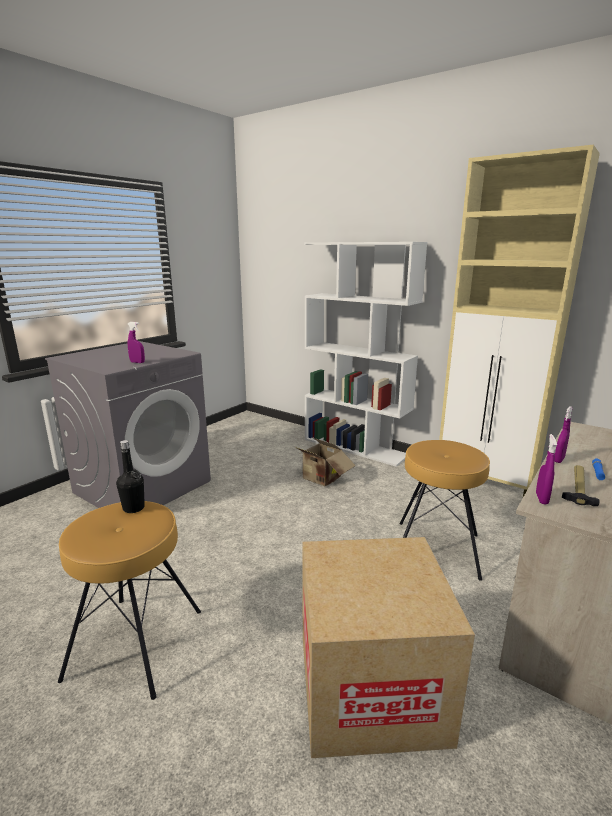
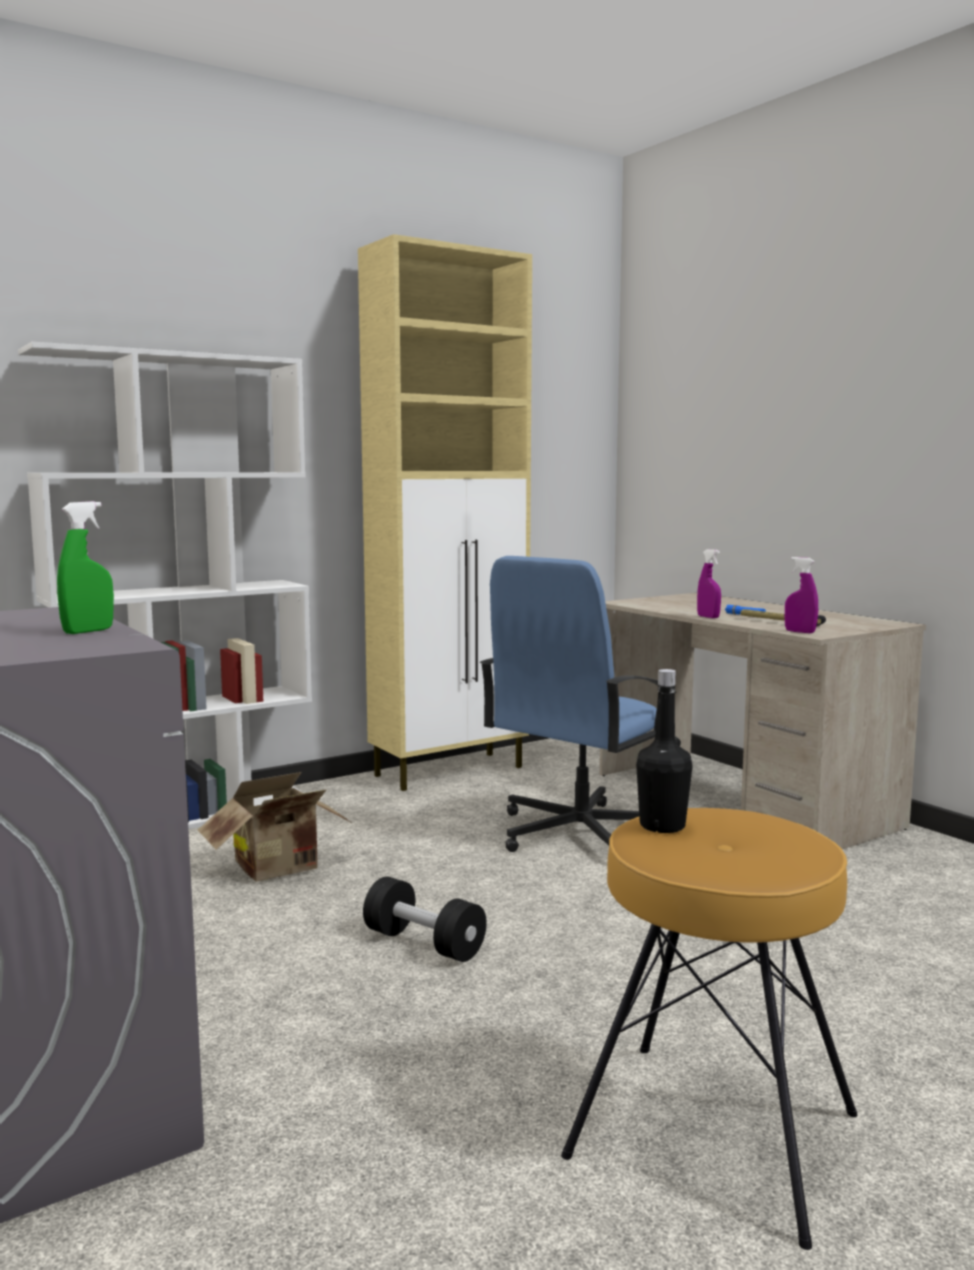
camera: 70 degrees left, 10 degrees down
purple spray bottle [128,322,145,363] -> green spray bottle [57,501,114,634]
cardboard box [302,537,475,758] -> none
brown stool [400,440,490,581] -> blue office chair [480,556,676,852]
none -> black dumbbell [363,877,487,962]

